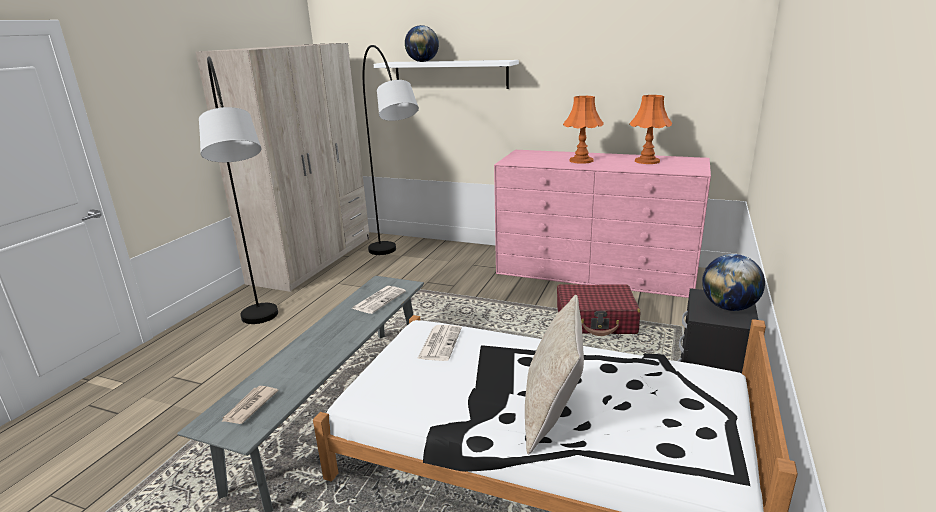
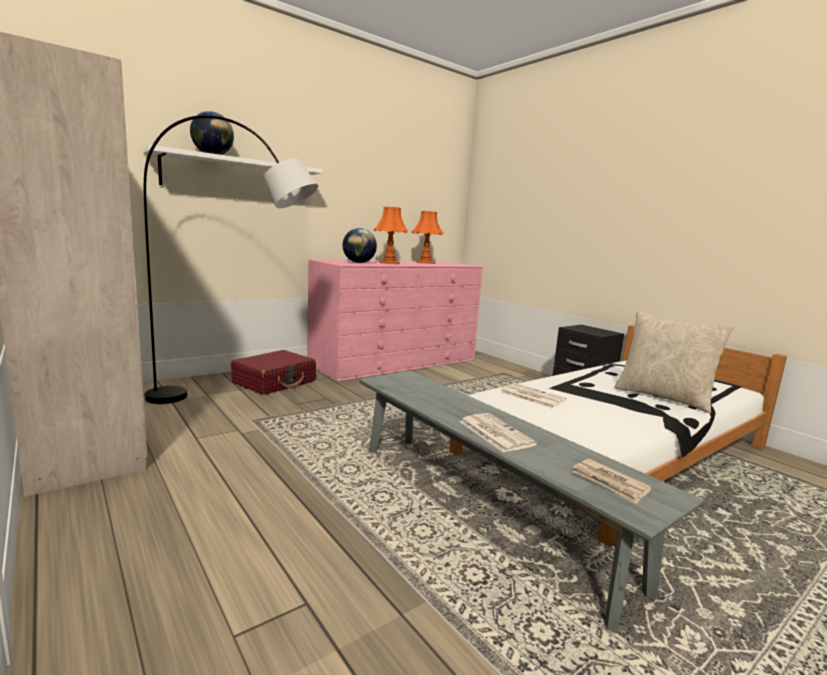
camera: 60 degrees left, 10 degrees down
grey floor lamp [199,56,278,324] -> none
newspaper [352,286,406,314] -> newspaper moved to [460,413,537,452]
red suitcase [557,284,641,336] -> red suitcase moved to [231,350,316,395]
globe [702,254,765,311] -> globe moved to [342,228,377,263]

